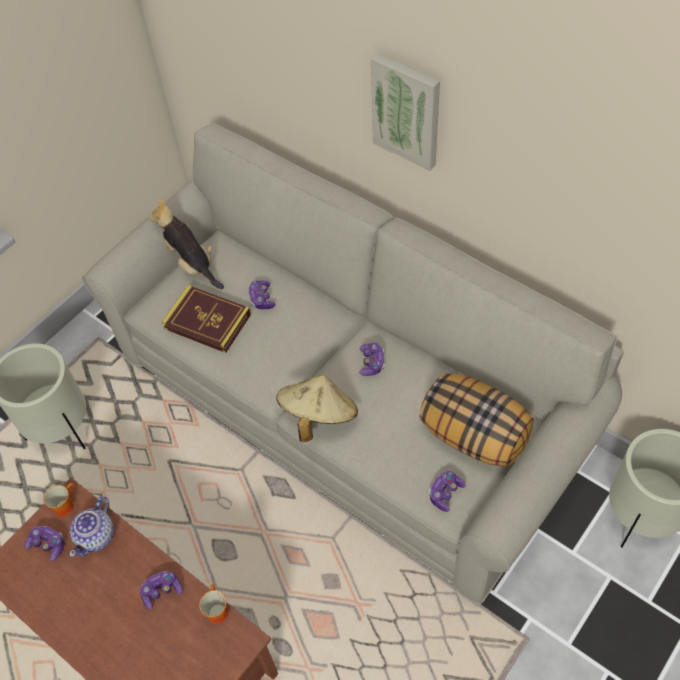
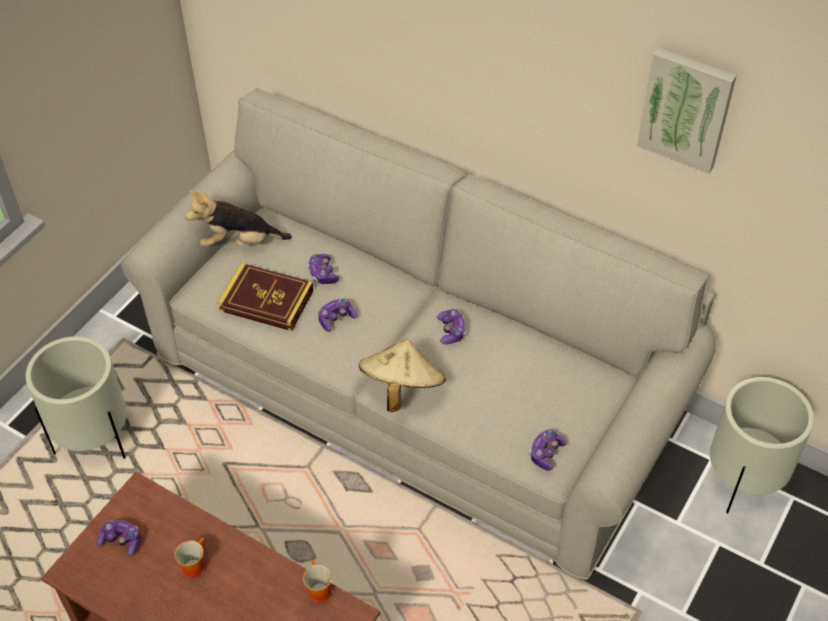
camera: 10 degrees left, 5 degrees down
mug [43,483,75,517] -> mug moved to [175,538,206,578]
teapot [69,496,114,557] -> none
game controller [140,571,183,610] -> game controller moved to [318,299,357,332]
plush toy [149,198,224,289] -> plush toy turned 45 degrees counterclockwise [185,190,292,246]
picture [371,53,440,171] -> picture moved to [637,48,737,174]
pillow [419,373,534,467] -> none

